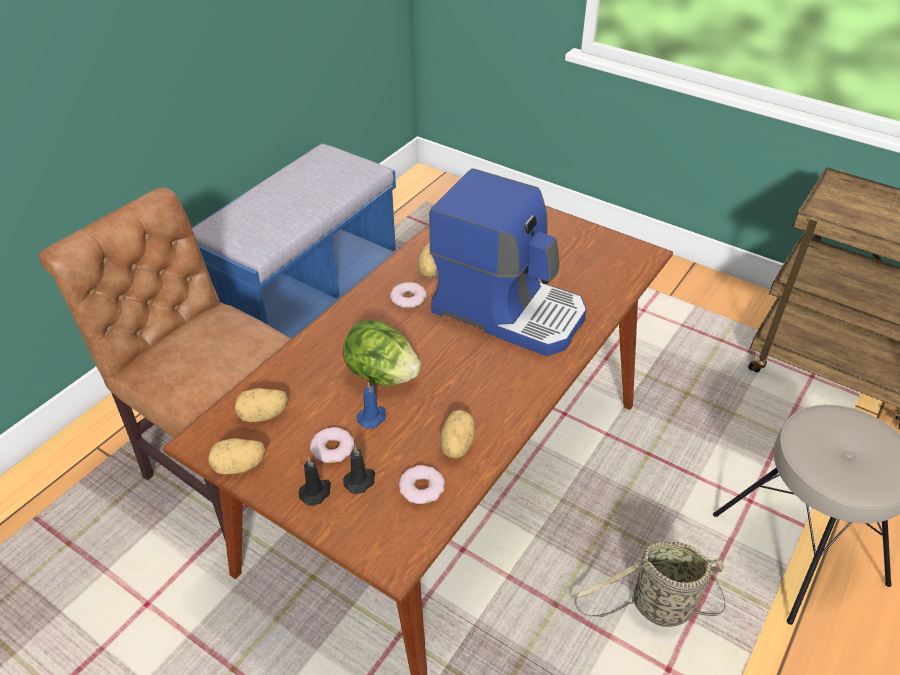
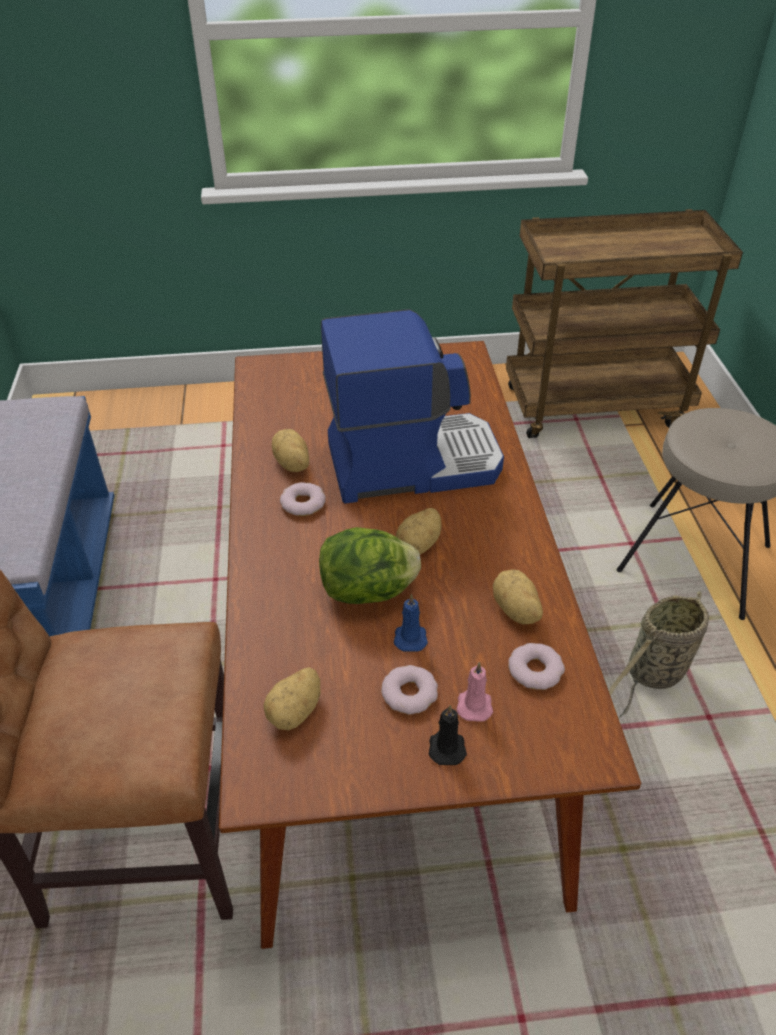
camera: 40 degrees left, 0 degrees up
potato [208,438,266,474] -> potato moved to [396,508,441,554]
black candle [343,446,375,494] -> pink candle [457,662,493,722]

